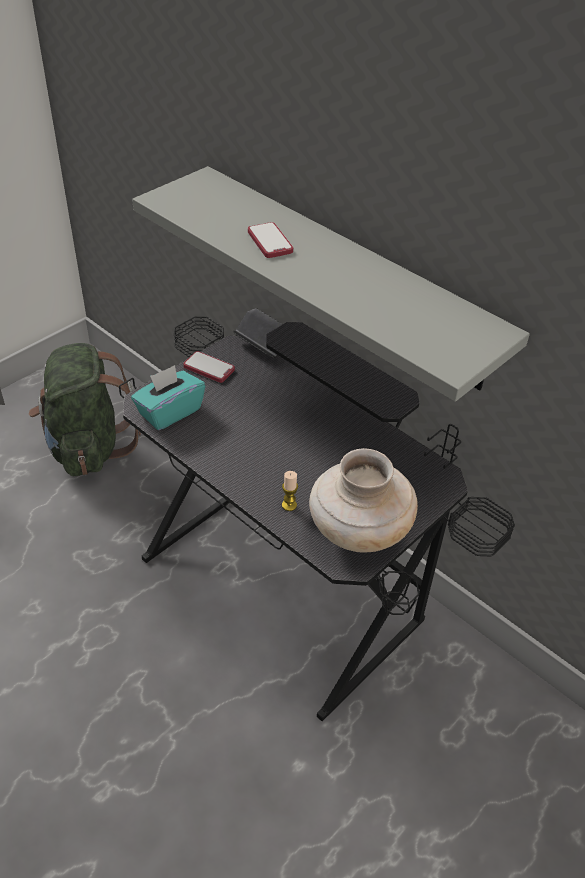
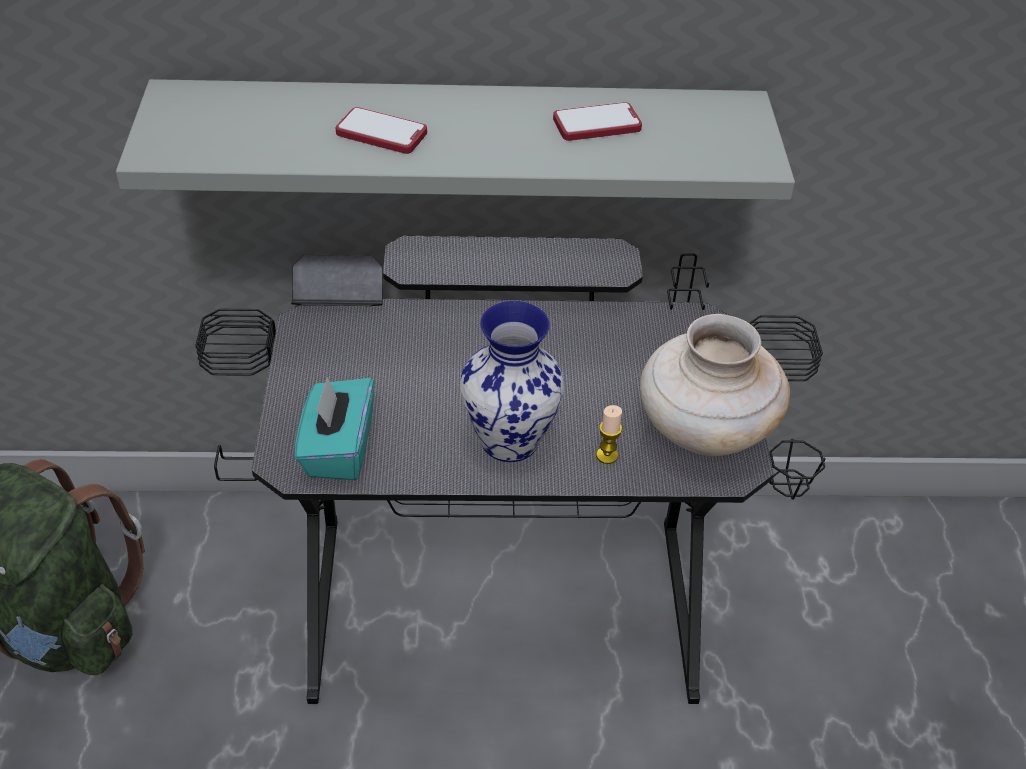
camera: 45 degrees left, 0 degrees up
phone [183,351,235,383] -> phone moved to [553,102,642,141]
none -> vase [460,301,565,462]

